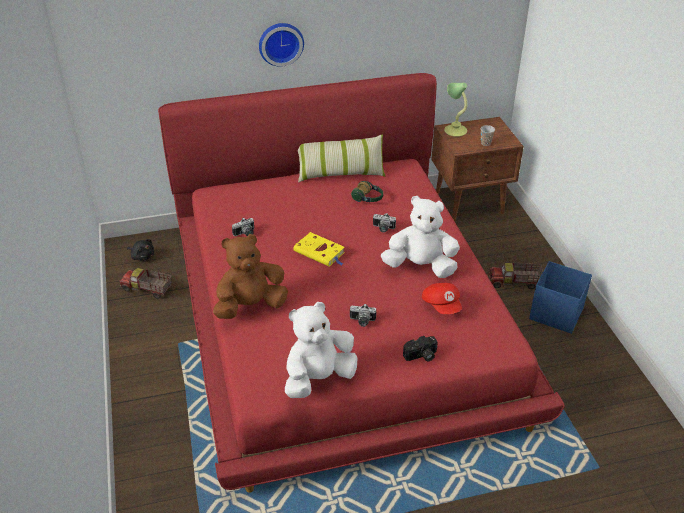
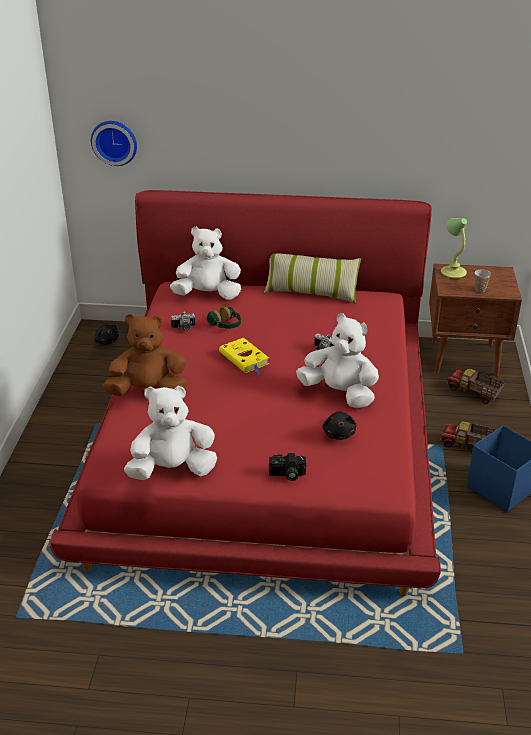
camera: 20 degrees right, 5 degrees down
toy truck [119,268,172,299] -> toy truck moved to [447,369,505,404]
wall clock [259,23,304,67] -> wall clock moved to [91,121,137,166]
camera [350,304,376,327] -> none
headphones [351,181,383,202] -> headphones moved to [207,306,241,329]
red cap [422,283,462,314] -> black plush toy [323,412,356,440]
none -> white plush toy [170,227,241,299]

